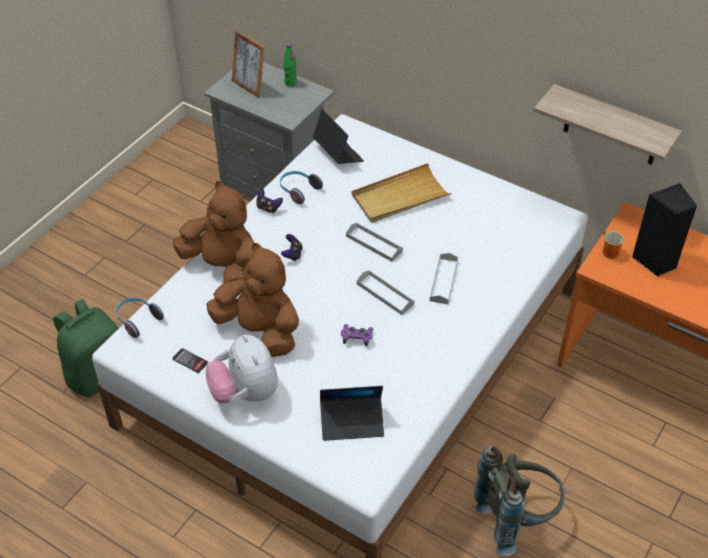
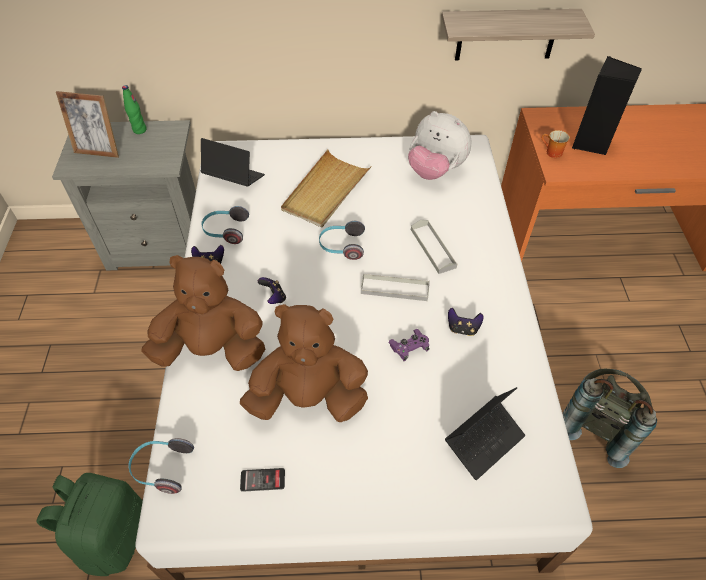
camera: 35 degrees left, 5 degrees up
plush toy [206,334,278,404] -> plush toy moved to [408,111,472,180]
grey tray [346,223,403,262] -> headphones [319,221,365,260]
none -> game controller [448,308,484,336]

